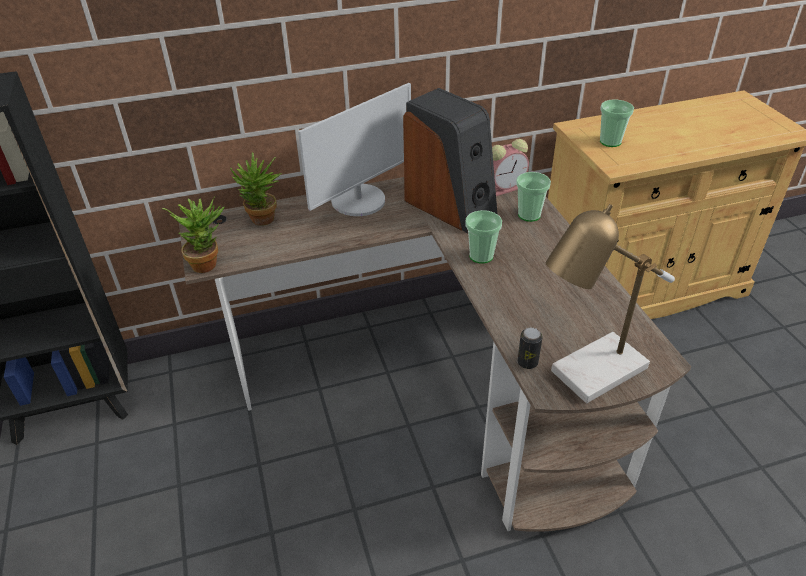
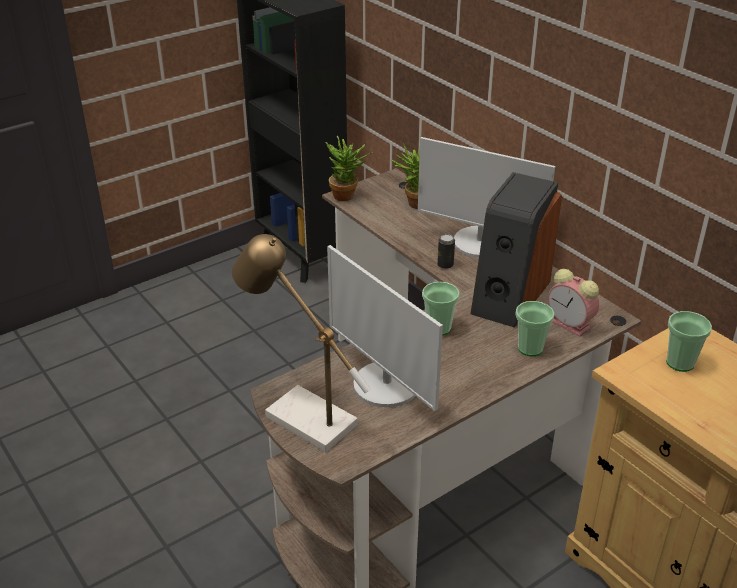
camera: 70 degrees right, 5 degrees down
can [517,327,543,369] -> can moved to [437,234,455,269]
none -> monitor [327,245,443,411]

